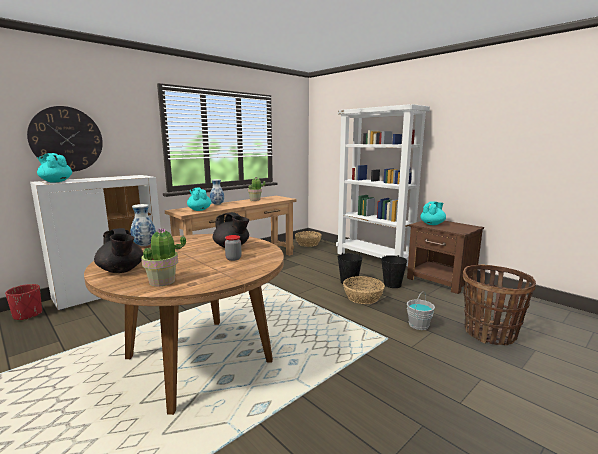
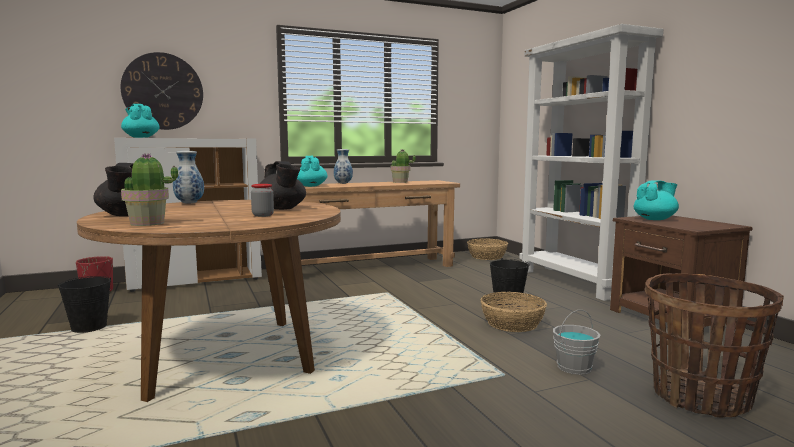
camera: 20 degrees right, 5 degrees down
black bucket [381,255,407,288] -> black bucket moved to [57,276,111,333]

